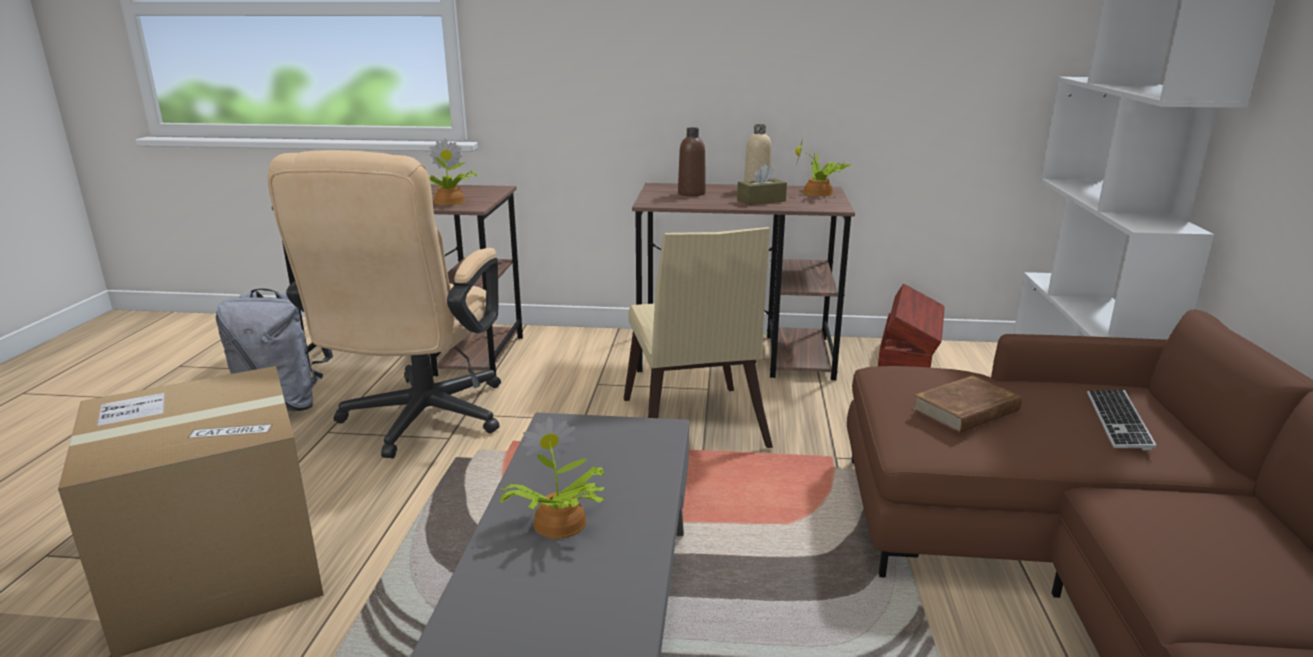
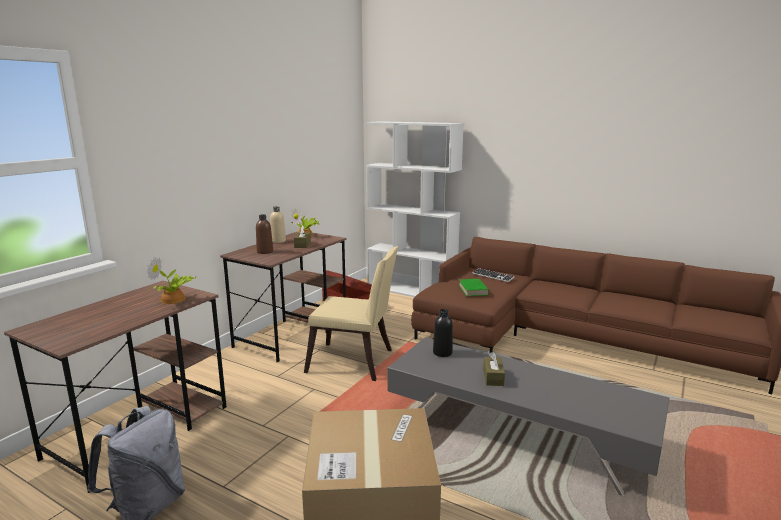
camera: 65 degrees left, 5 degrees down
beige office chair [268,150,501,458] -> none
potted plant [500,417,605,539] -> brown tissue box [483,352,505,386]
brown book [912,375,1022,433] -> green book [459,279,489,296]
none -> black bottle [433,309,453,357]

